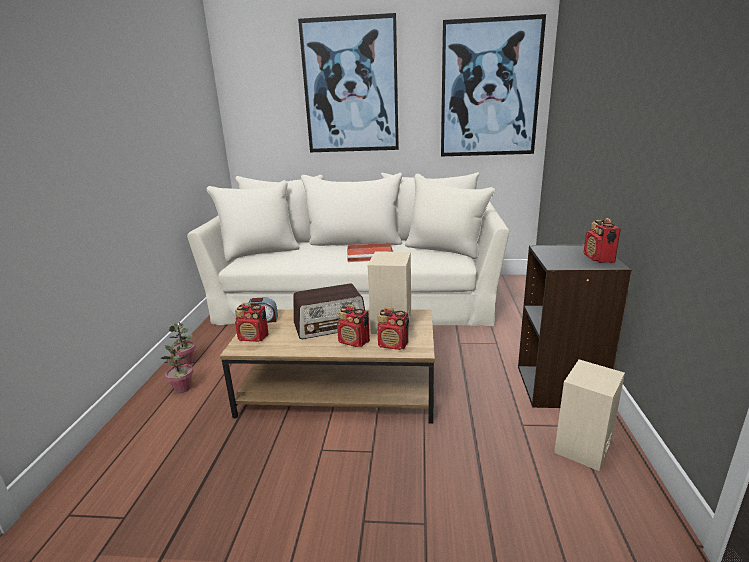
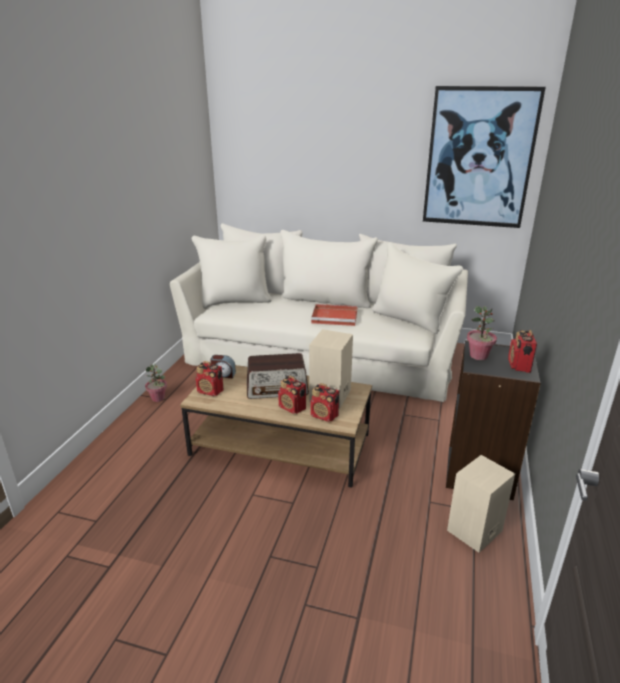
camera: 10 degrees right, 5 degrees up
potted plant [161,344,193,393] -> potted plant moved to [467,306,497,360]
picture [298,13,399,152] -> none

